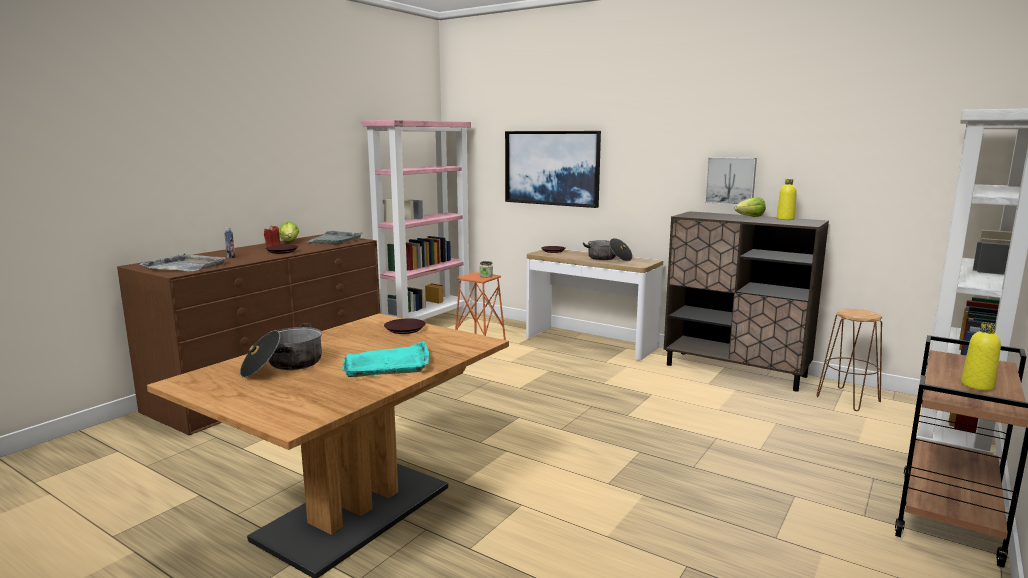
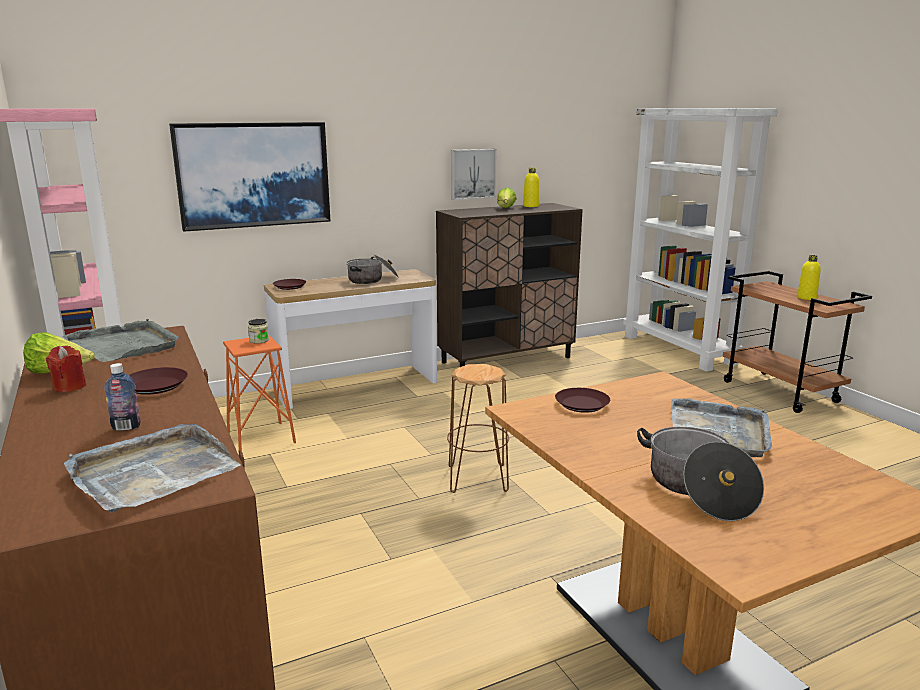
camera: 60 degrees left, 5 degrees up
turquoise tray [343,341,429,377] -> grey tray [671,399,772,457]
brown stool [816,309,882,411] -> brown stool moved to [447,364,509,493]

